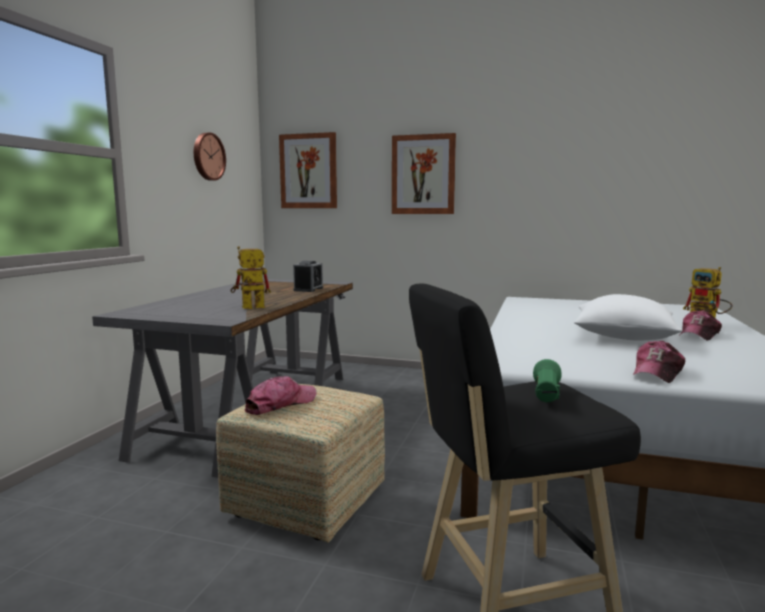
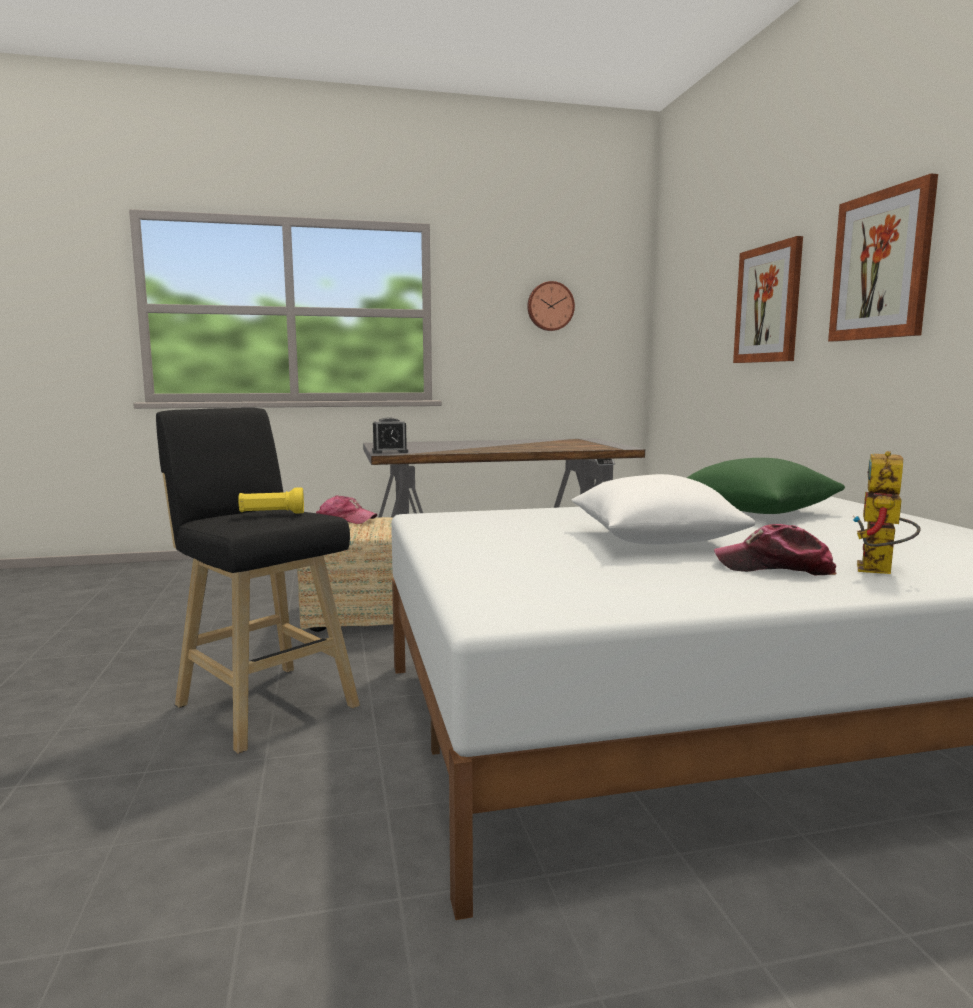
camera: 60 degrees right, 0 degrees up
toy robot [230,246,271,309] -> none
picture [279,132,337,208] -> picture moved to [828,174,938,342]
alarm clock [293,261,323,292] -> alarm clock moved to [372,417,408,454]
green flashlight [533,359,562,402] -> yellow flashlight [238,487,304,514]
cap [632,341,685,383] -> none
none -> green pillow [687,458,845,514]

